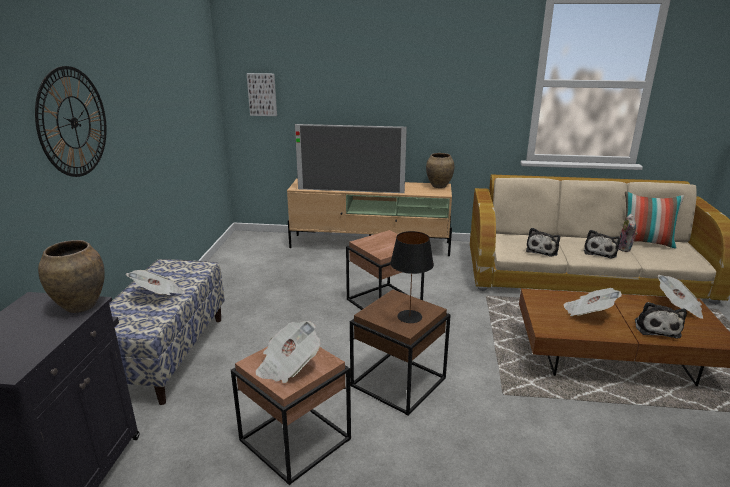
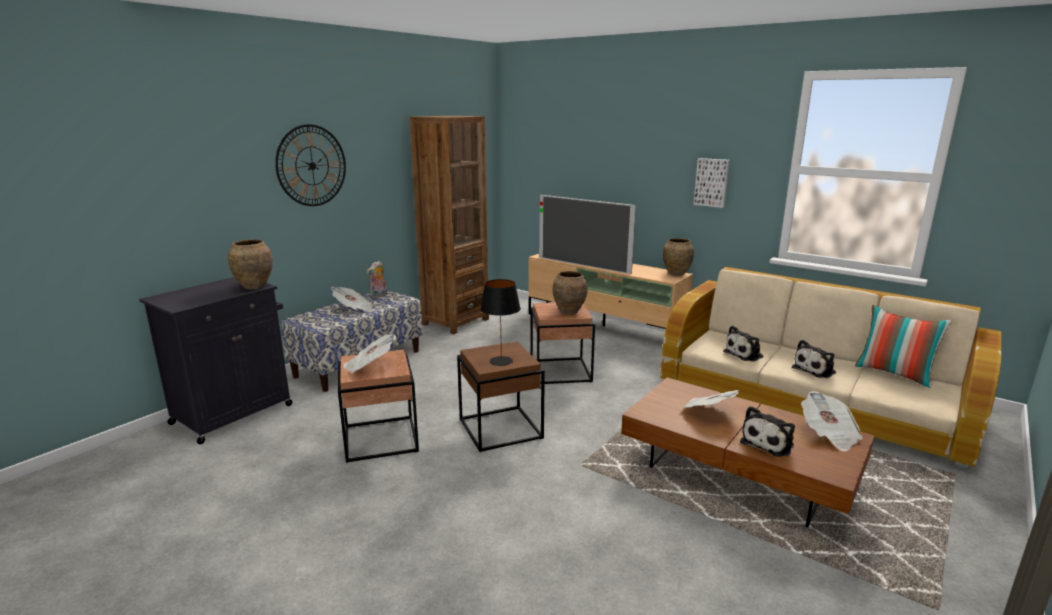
camera: 30 degrees right, 5 degrees down
picture [247,73,277,116] -> picture moved to [694,158,730,208]
plush toy [618,214,638,252] -> plush toy moved to [366,261,387,298]
none -> brown bookcase [409,116,489,334]
none -> brown vase [552,271,588,314]

